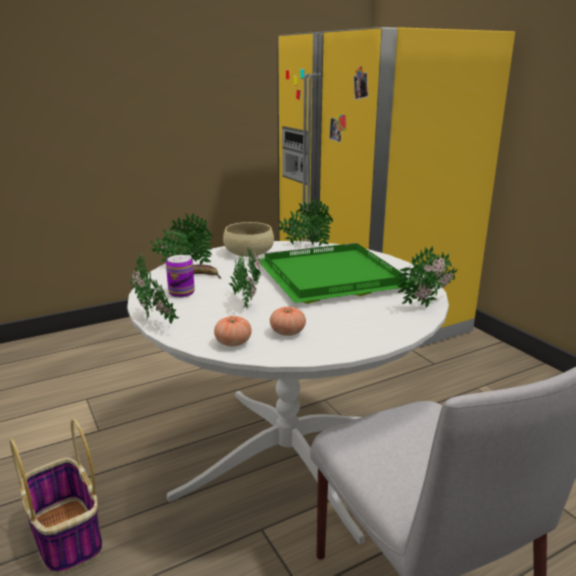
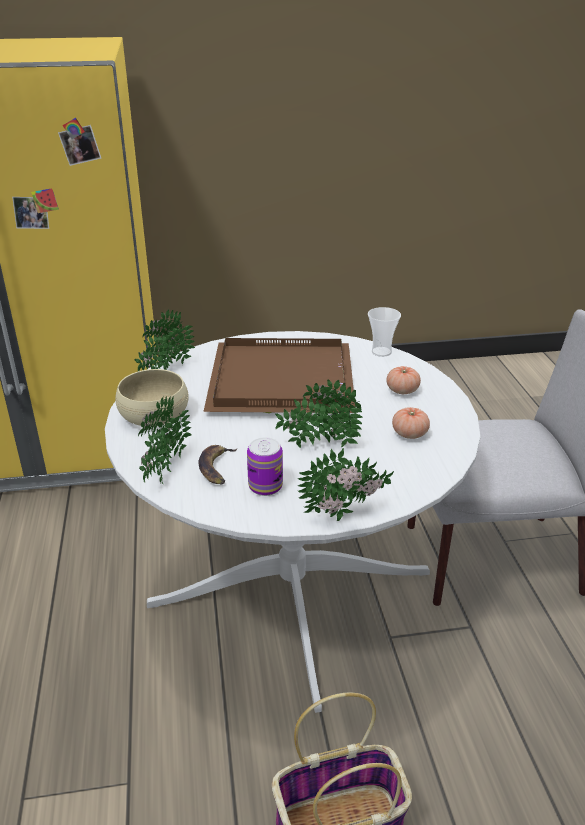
camera: 70 degrees left, 10 degrees up
tomato [214,316,252,346] -> tomato moved to [386,366,421,394]
green tray [260,243,410,304] -> brown tray [203,338,356,414]
potted plant [397,246,458,308] -> cup [368,307,401,357]

